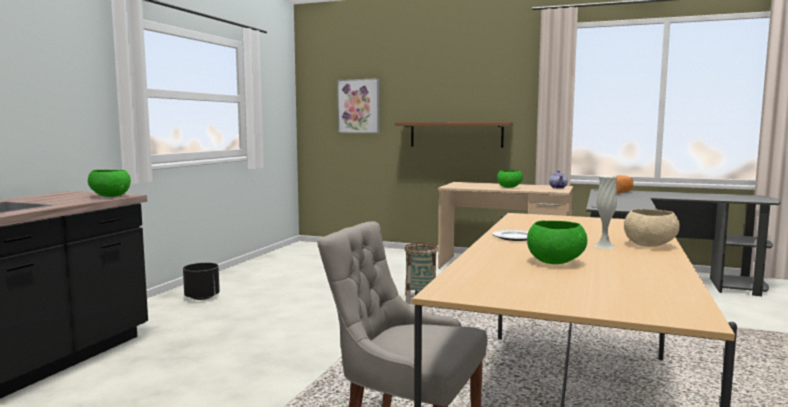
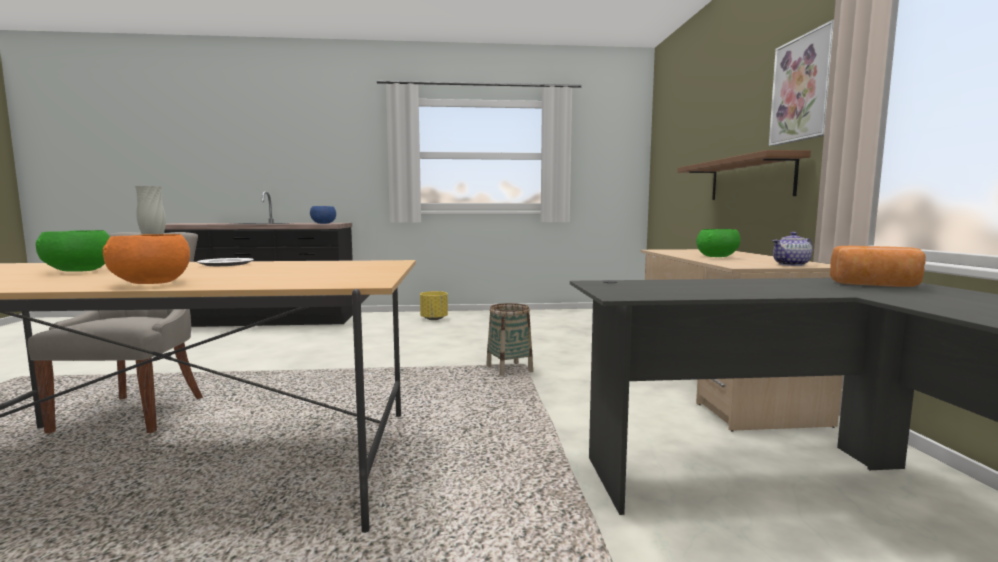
camera: 65 degrees right, 0 degrees up
green bowl [88,170,131,197] -> blue bowl [310,206,336,224]
black planter [183,263,220,300] -> yellow planter [420,291,448,320]
picture [337,78,379,133] -> picture moved to [769,19,834,146]
beige bowl [624,209,680,247] -> orange bowl [103,234,190,284]

